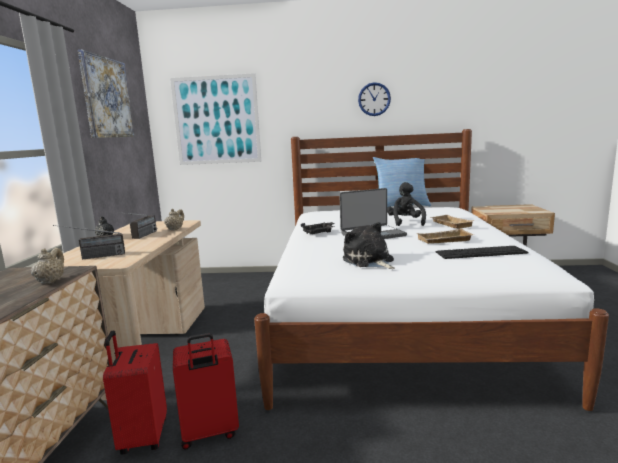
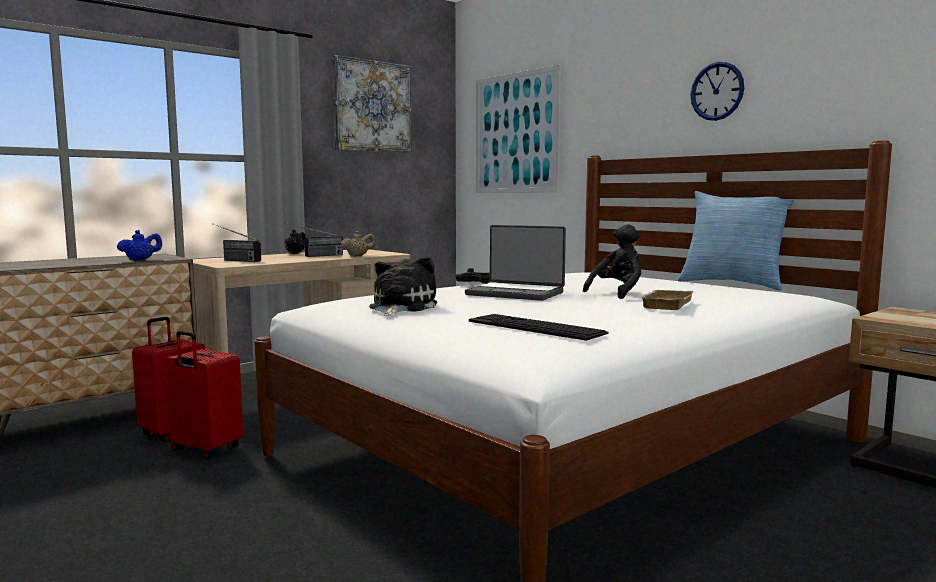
camera: 45 degrees right, 5 degrees down
beige teapot [31,248,64,284] -> blue teapot [117,230,162,261]
beige tray [417,228,474,244] -> none

